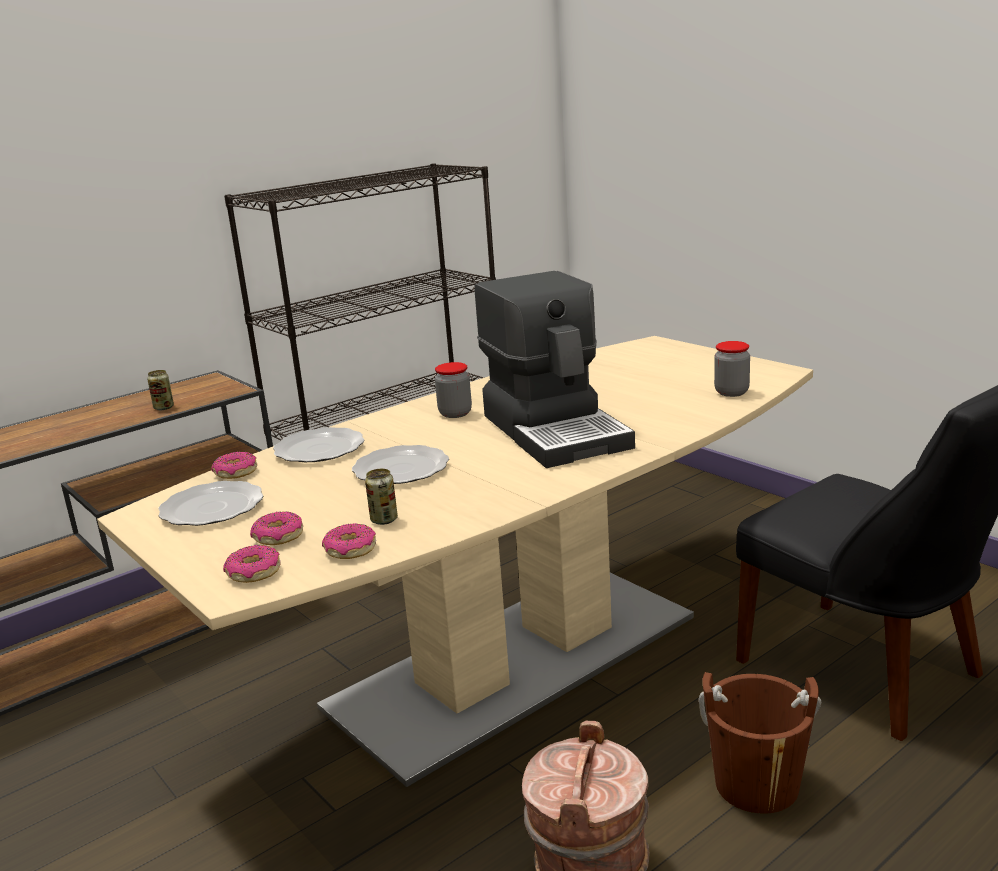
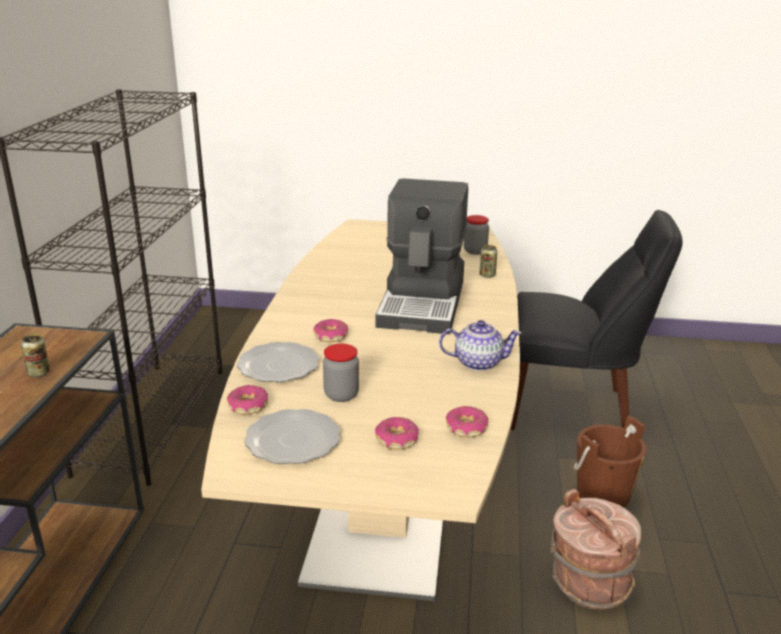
camera: 45 degrees left, 5 degrees up
donut [223,545,281,583] -> donut moved to [313,319,348,342]
plate [352,445,449,484] -> none
can [365,469,398,525] -> can moved to [480,245,497,278]
jar [435,362,472,418] -> jar moved to [323,344,359,402]
coffee machine [475,271,635,468] -> coffee machine turned 75 degrees clockwise [375,178,468,334]
none -> teapot [439,320,522,371]

